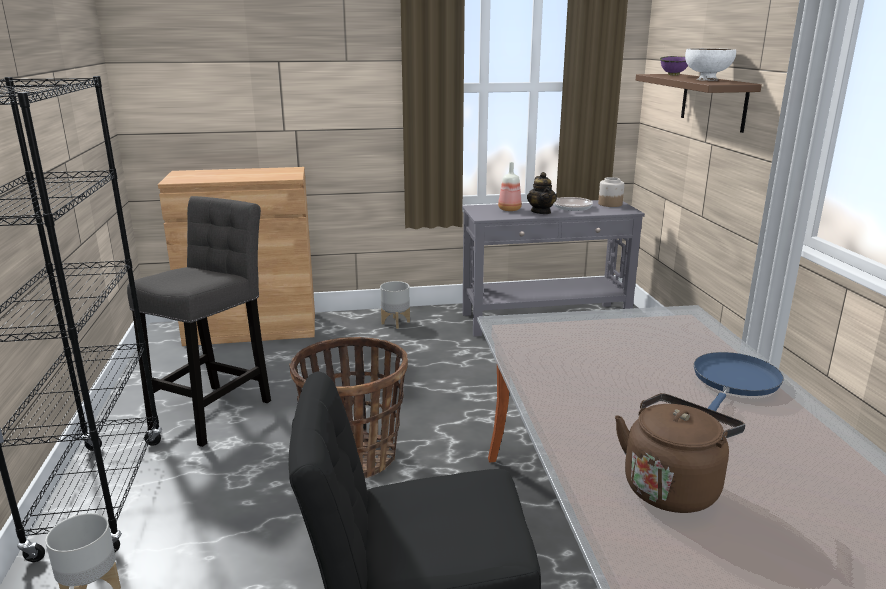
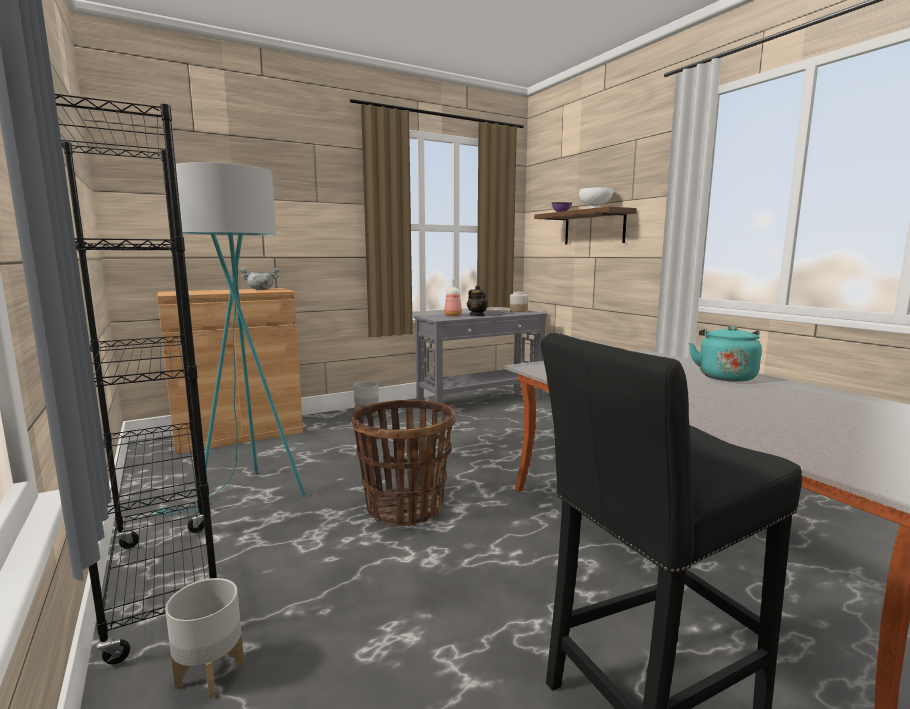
camera: 20 degrees left, 10 degrees down
grey stool [127,196,271,447] -> turquoise floor lamp [156,162,305,515]
brown kettle [615,393,745,513] -> none
blue frying pan [694,352,784,411] -> turquoise kettle [689,326,762,382]
none -> grey cooking pot [240,268,279,290]

